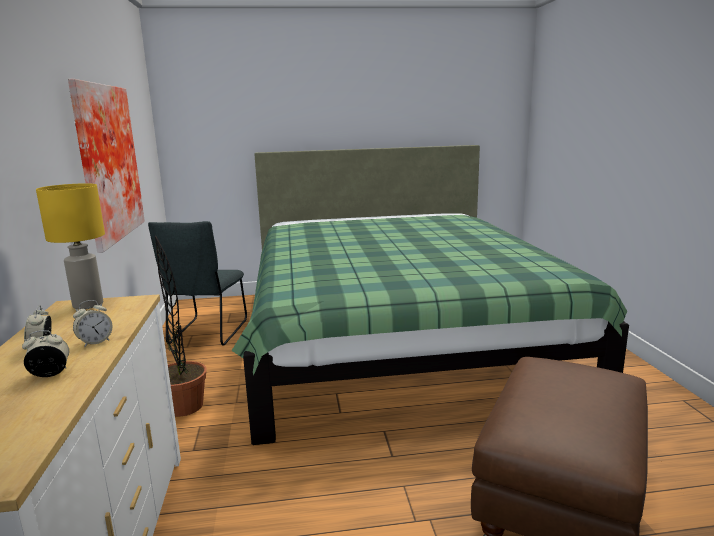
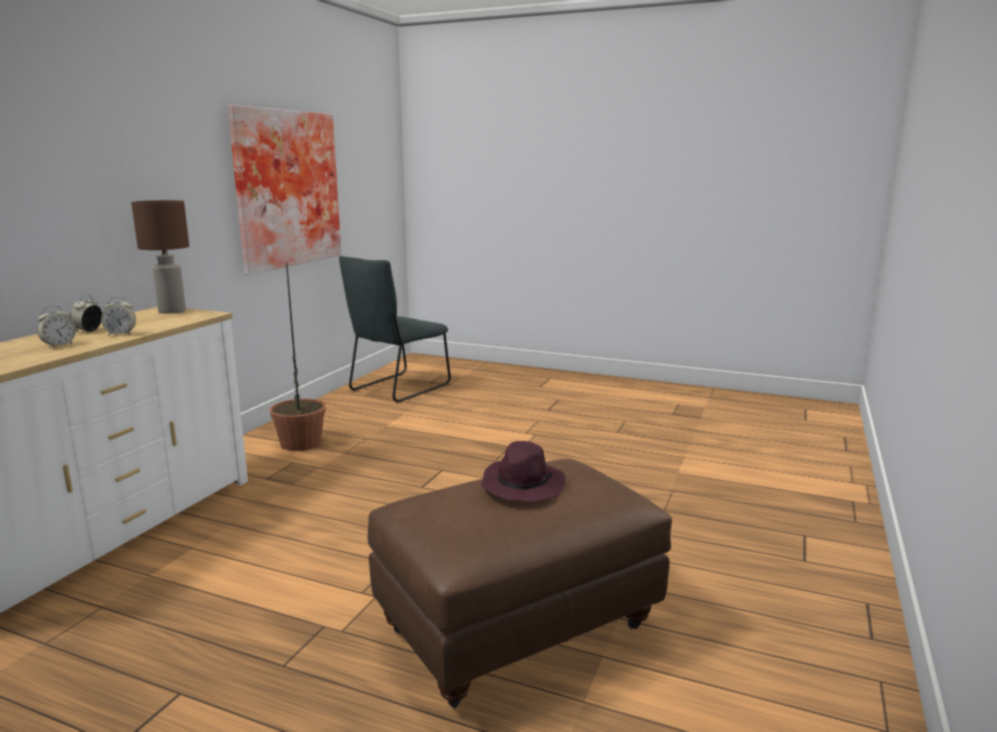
camera: 30 degrees right, 0 degrees up
alarm clock [22,330,69,377] -> alarm clock turned 120 degrees clockwise [37,306,76,349]
yellow table lamp [36,183,105,309] -> brown table lamp [131,200,189,314]
green bed [231,145,629,445] -> none
none -> purple hat [481,441,565,502]

